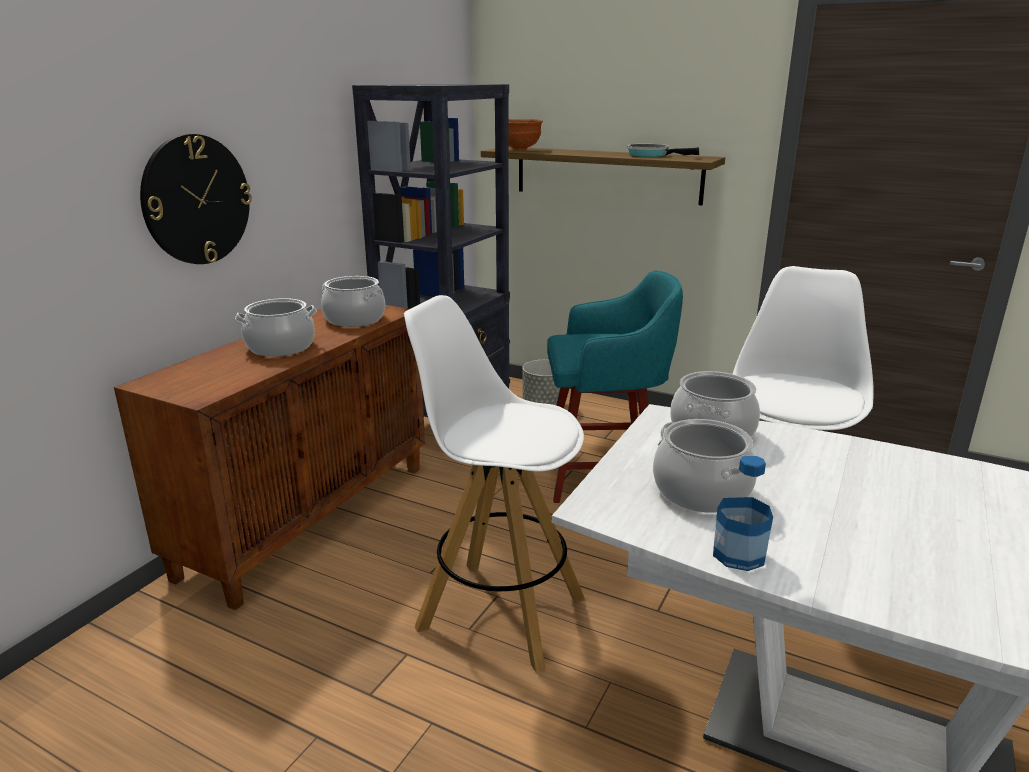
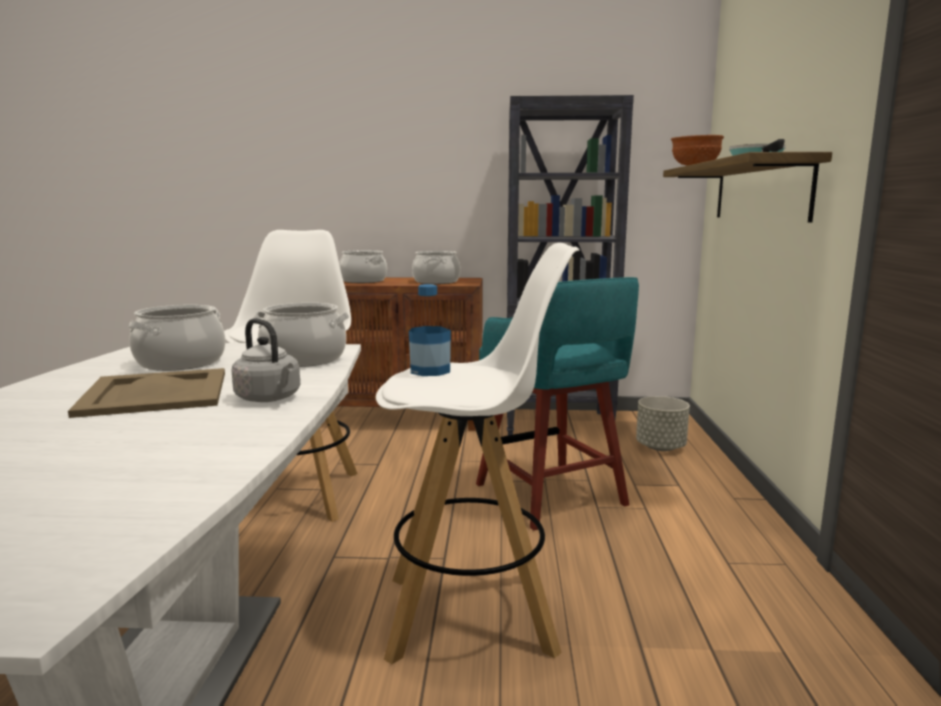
camera: 65 degrees right, 10 degrees down
wall clock [140,134,252,264] -> none
bottle [713,456,773,571] -> bottle moved to [409,284,451,376]
none -> beige tray [68,368,225,418]
none -> grey kettle [231,318,300,402]

